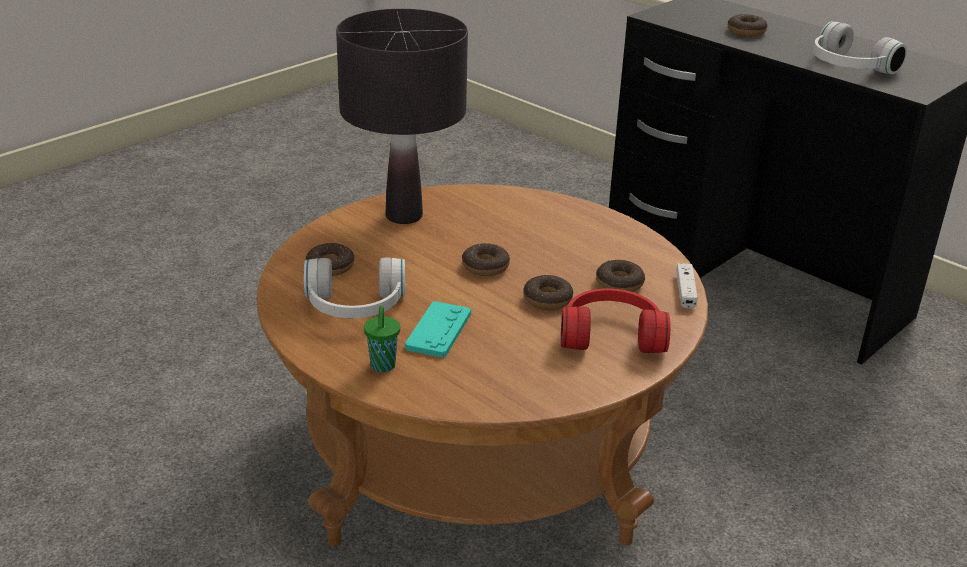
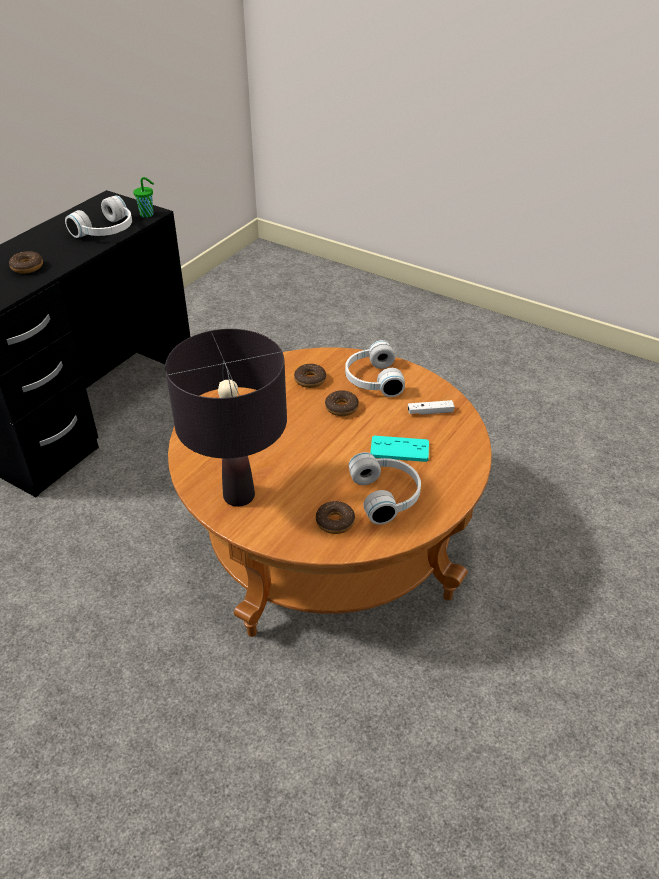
camera: 100 degrees left, 10 degrees up
green cup [364,305,400,372] -> green cup moved to [133,177,154,218]
donut [462,243,510,276] -> none
red headphones [561,288,670,353] -> white headphones [345,340,405,397]
white game controller [676,263,698,308] -> white game controller moved to [408,400,454,414]

